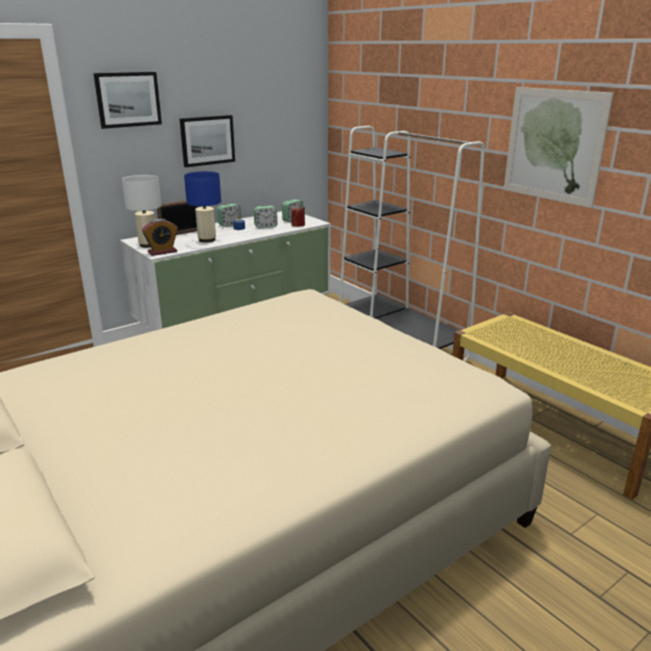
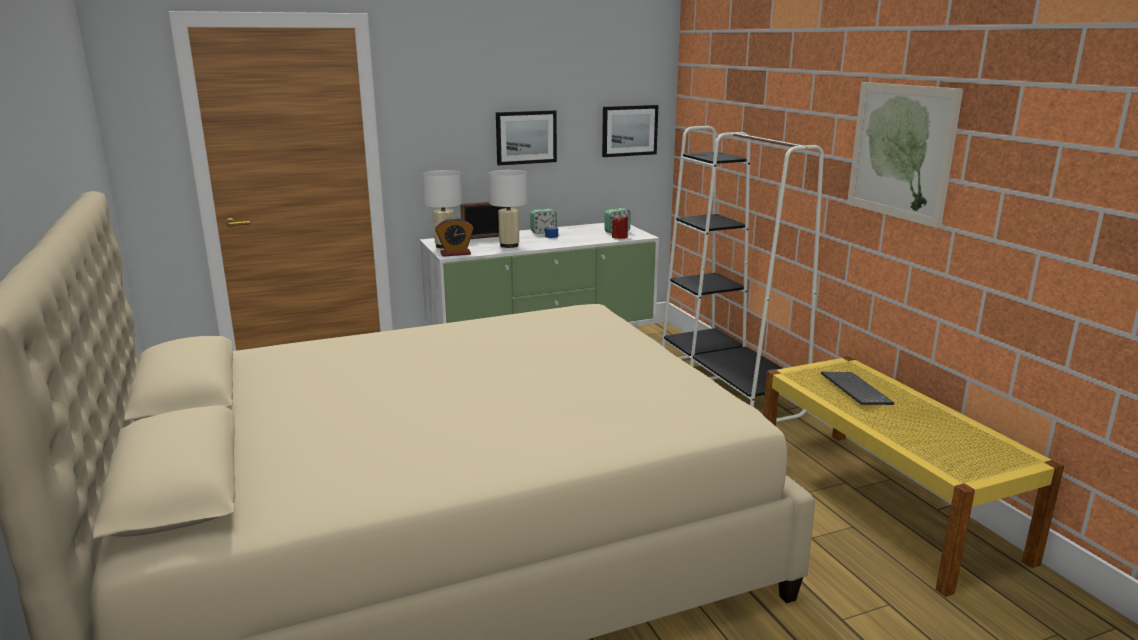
camera: 15 degrees right, 5 degrees down
picture [93,72,162,129] -> picture moved to [602,105,658,157]
blue table lamp [184,171,221,243] -> white table lamp [488,170,527,248]
alarm clock [253,206,277,228] -> none
none -> keyboard [821,372,894,405]

